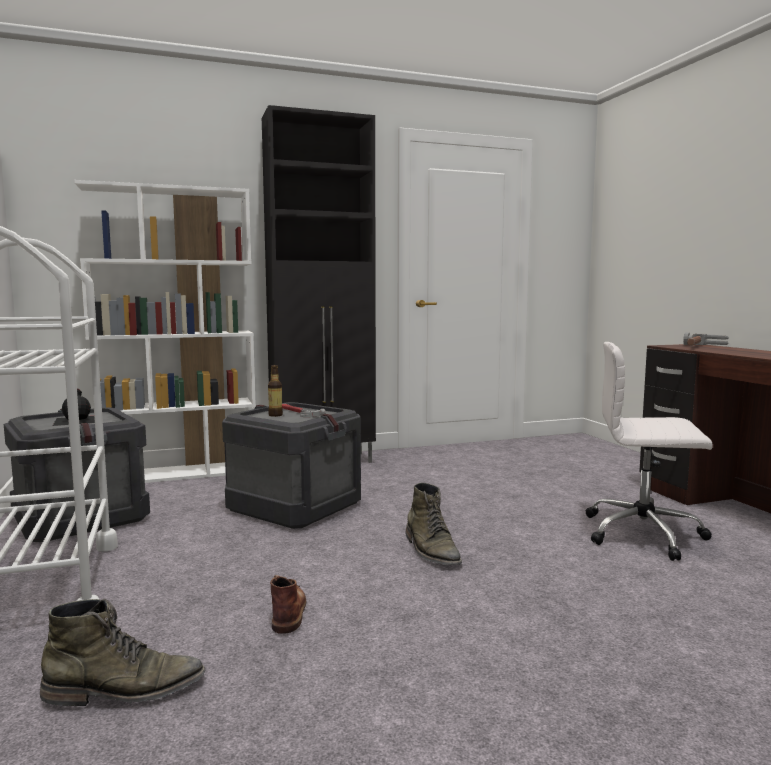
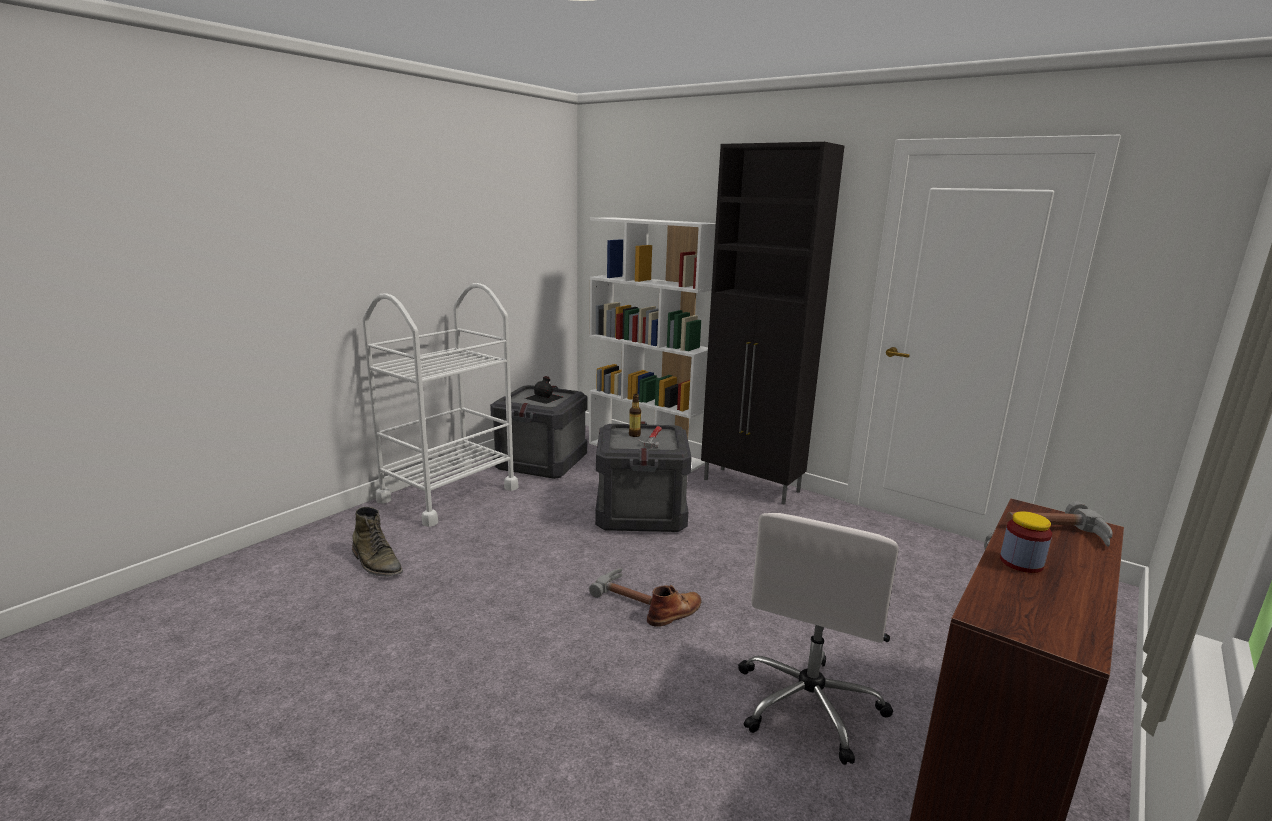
camera: 55 degrees right, 10 degrees up
brown boot [270,575,306,634] -> brown boot moved to [647,584,701,627]
green boot [405,483,462,565] -> hammer [589,568,652,605]
white office chair [586,342,713,561] -> white office chair turned 135 degrees counterclockwise [738,513,899,765]
none -> jar [1000,511,1052,573]

